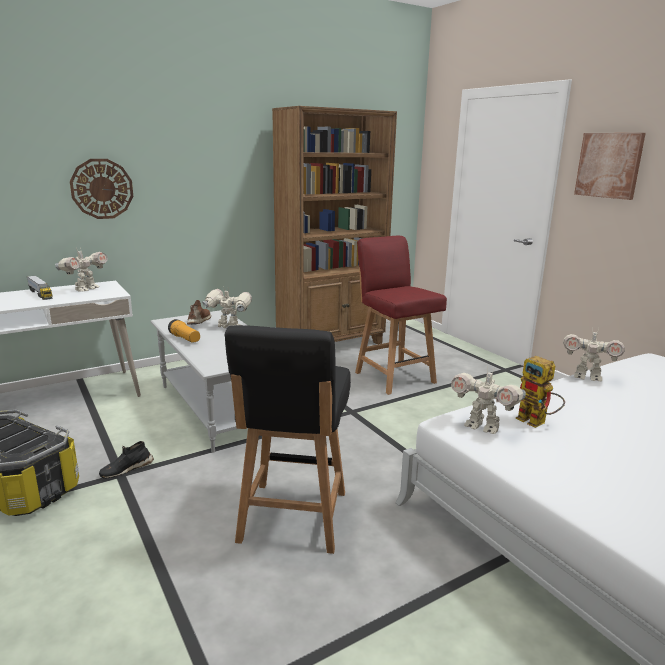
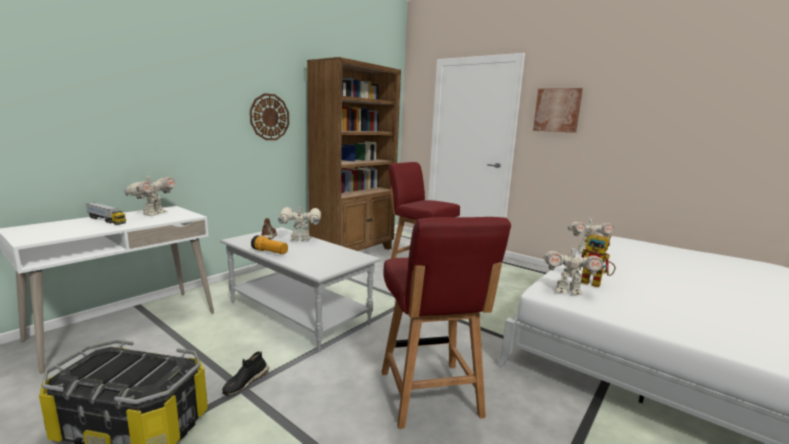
camera: 20 degrees left, 5 degrees down
wall clock [70,159,133,219] -> wall clock moved to [250,93,289,140]
black chair [225,325,351,554] -> red chair [382,217,511,429]

